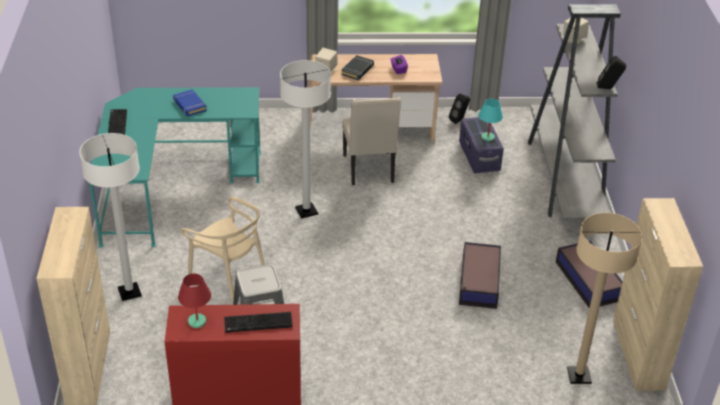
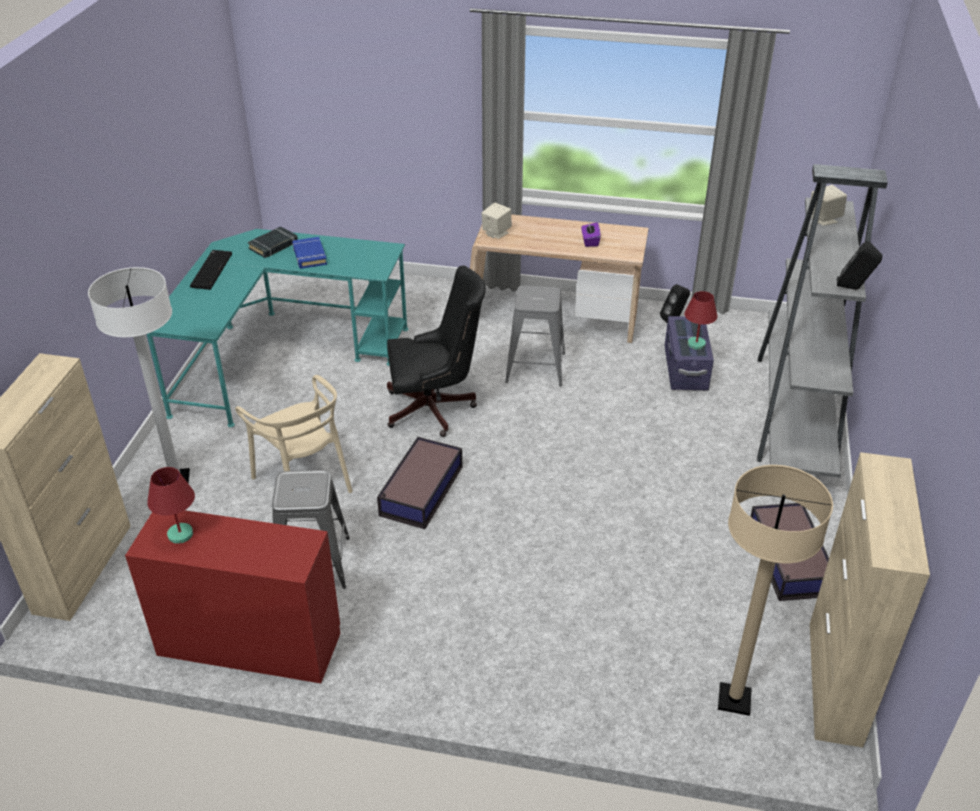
camera: 15 degrees right, 0 degrees up
keyboard [224,312,293,333] -> none
white floor lamp [280,60,331,219] -> black office chair [387,266,486,437]
black book [341,55,374,80] -> black book moved to [248,227,298,258]
beige chair [342,97,401,185] -> grey stool [505,285,565,386]
storage box [459,242,501,309] -> storage box moved to [377,437,462,529]
turquoise table lamp [479,99,503,142] -> red table lamp [684,291,718,350]

